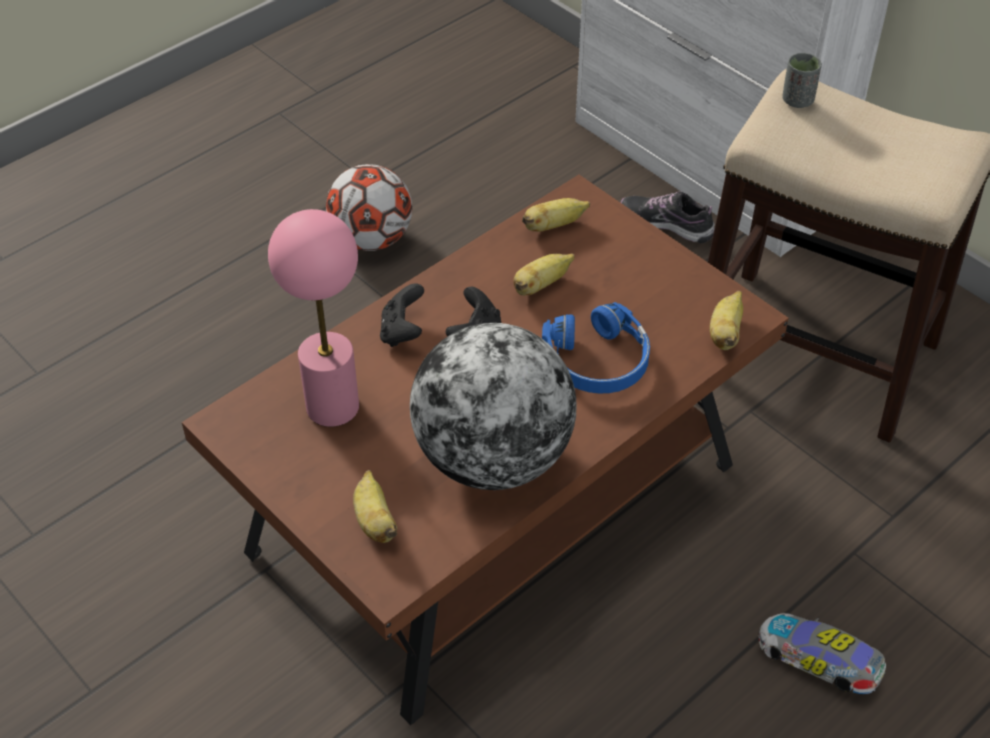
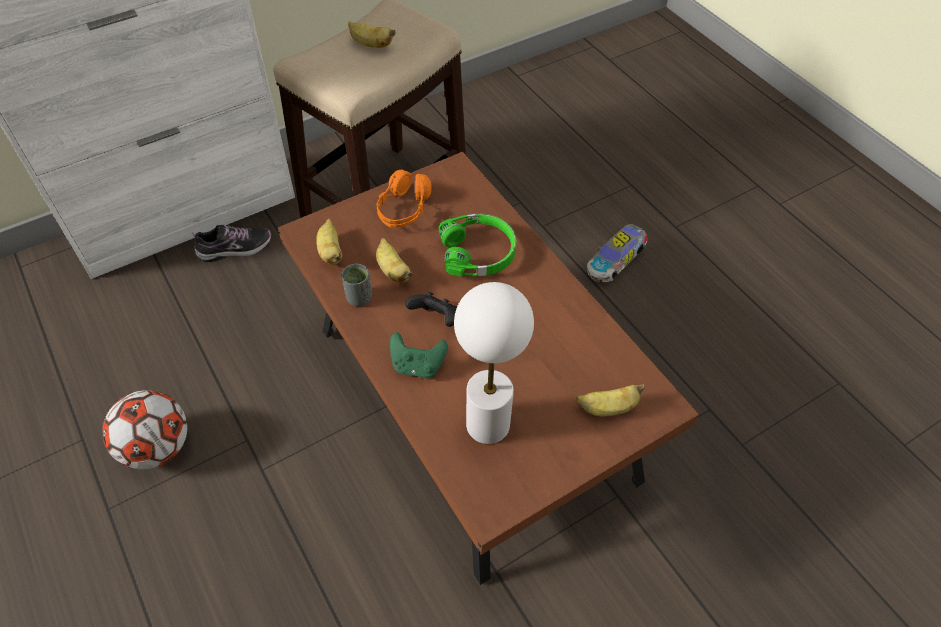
camera: 80 degrees left, 5 degrees up
pink table lamp [268,209,359,427] -> white table lamp [454,282,534,444]
black game controller [380,283,424,347] -> green game controller [390,332,448,379]
globe [410,323,577,490] -> none
blue headphones [542,302,650,394] -> green headphones [439,214,516,277]
shoe [621,192,715,243] -> shoe turned 150 degrees counterclockwise [193,225,271,262]
banana [710,291,743,350] -> banana moved to [348,21,395,48]
grey cup [782,53,822,108] -> grey cup moved to [341,264,372,306]
none -> orange headphones [377,170,431,228]

